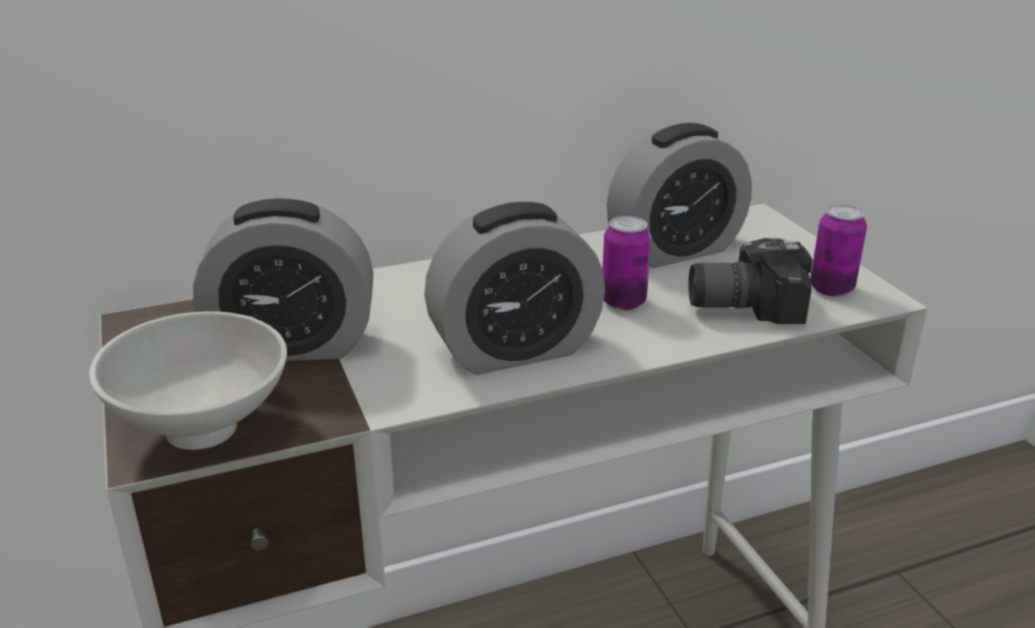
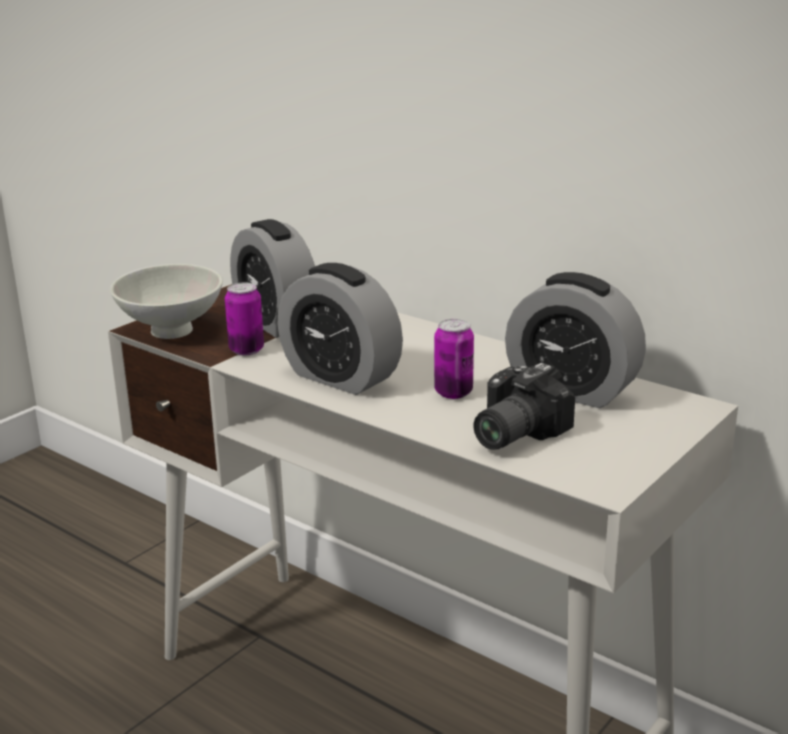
camera: 60 degrees right, 5 degrees down
camera [688,238,813,324] -> camera turned 105 degrees counterclockwise [473,363,575,450]
can [810,204,867,297] -> can moved to [225,283,264,356]

